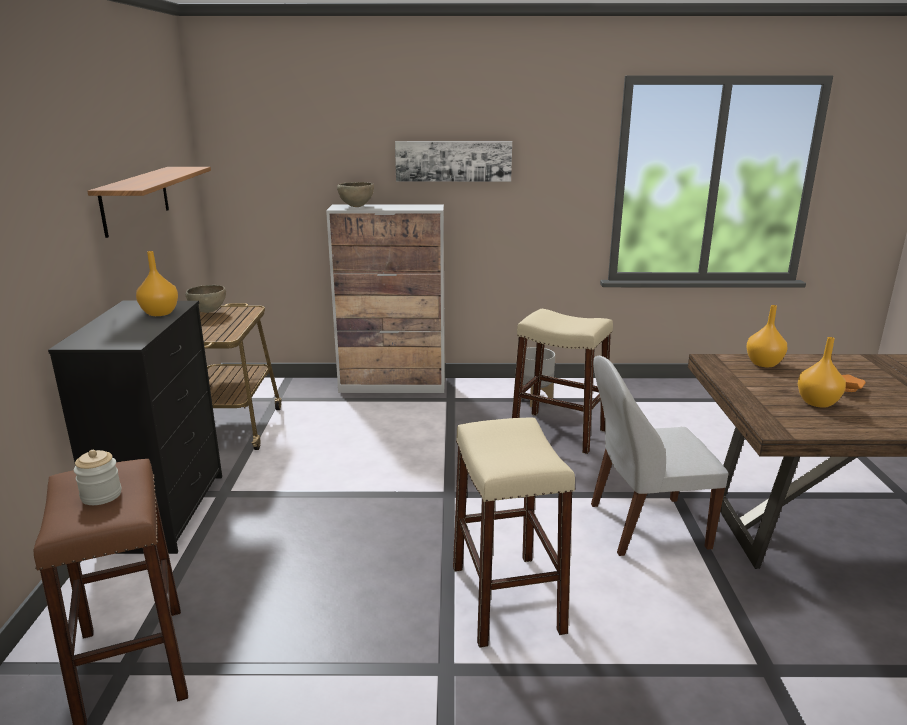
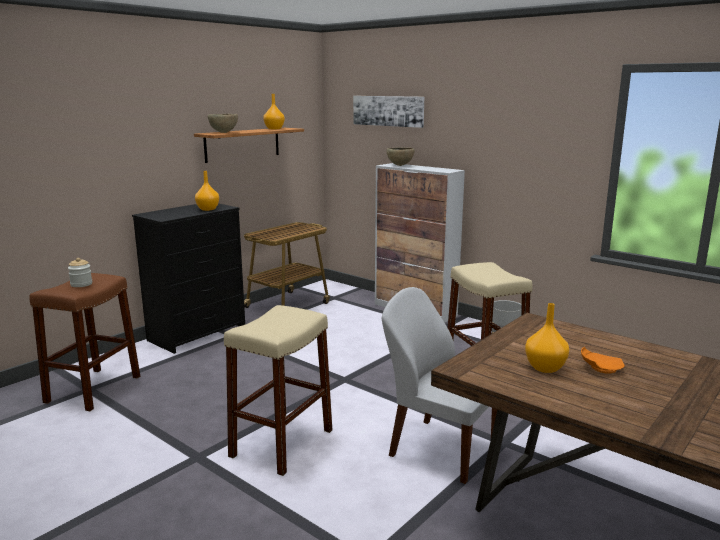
camera: 40 degrees right, 5 degrees down
brown bowl [186,285,226,313] -> brown bowl moved to [208,114,238,133]
picture [395,141,512,182] -> picture moved to [353,96,424,128]
orange vase [746,305,787,367] -> orange vase moved to [263,94,285,129]

